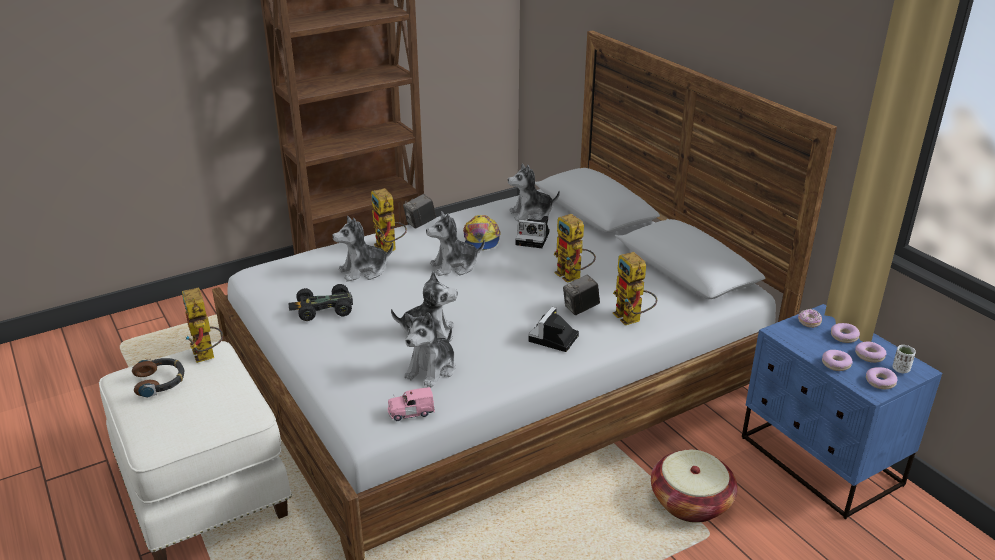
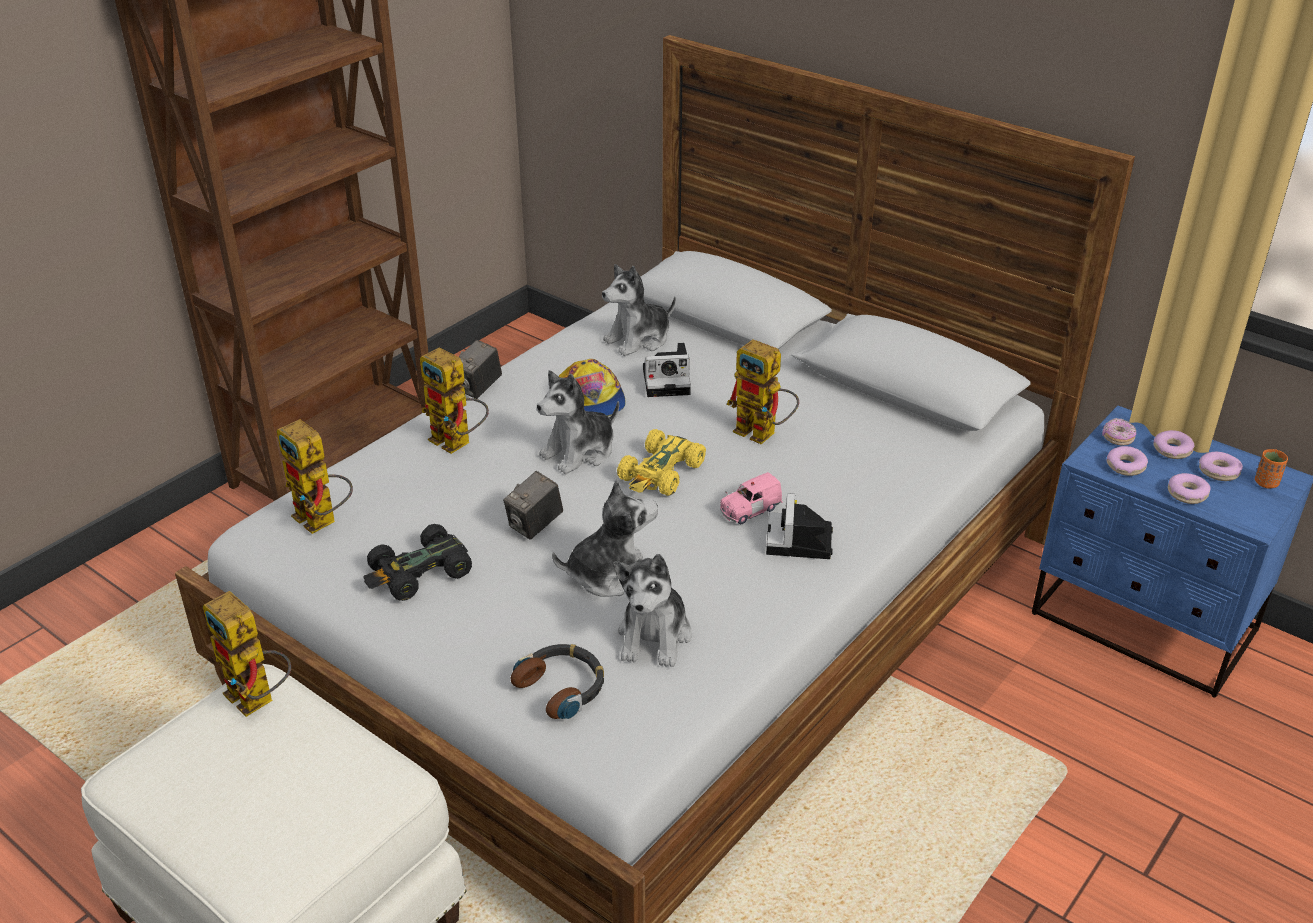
camera: 20 degrees left, 5 degrees up
headphones [132,358,184,398] -> headphones moved to [511,644,604,719]
plush toy [332,216,394,282] -> none
pink toy car [388,387,435,421] -> pink toy car moved to [720,472,783,524]
camera [563,274,600,315] -> camera moved to [503,471,563,540]
toy robot [613,252,657,325] -> toy robot moved to [277,419,353,534]
basket [651,450,738,523] -> none
donut [866,367,898,389] -> donut moved to [1107,446,1148,476]
white cup [892,345,916,373] -> orange cup [1255,449,1288,489]
none -> yellow toy car [617,429,706,496]

